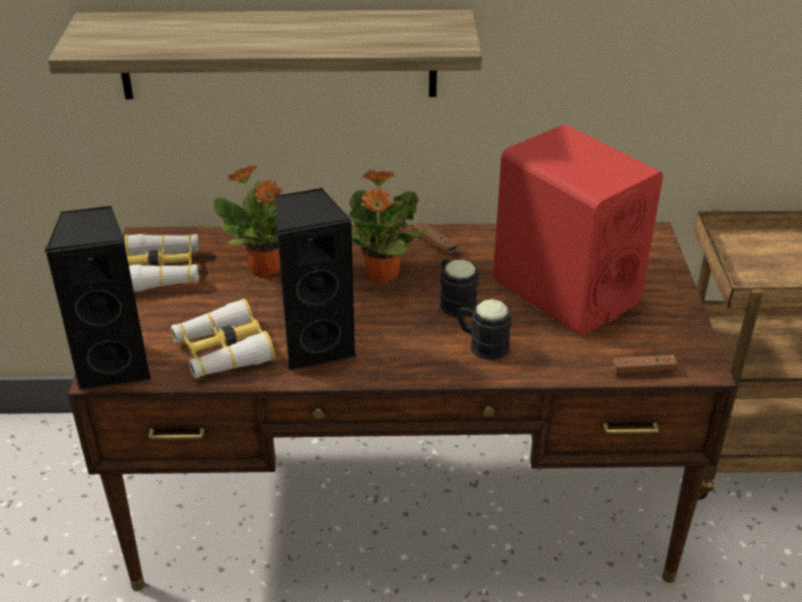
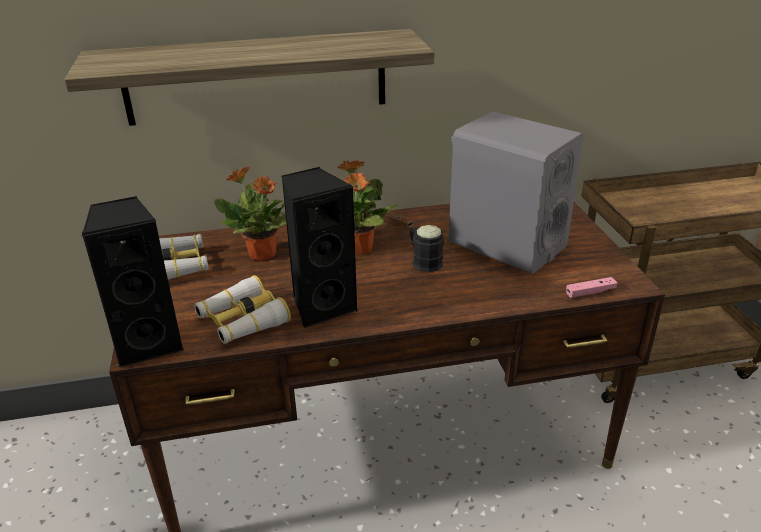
camera: 10 degrees left, 5 degrees down
black mug [456,299,511,360] -> none
red speaker [493,124,663,336] -> grey speaker [449,112,584,274]
brown game controller [612,355,678,375] -> pink game controller [566,277,617,298]

